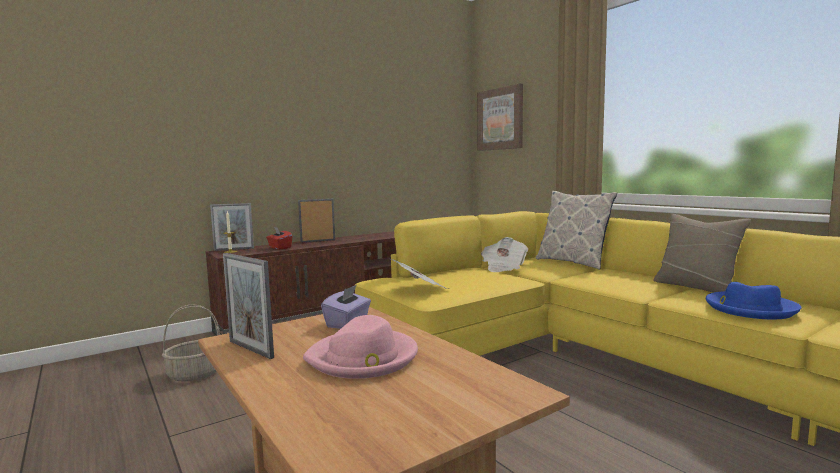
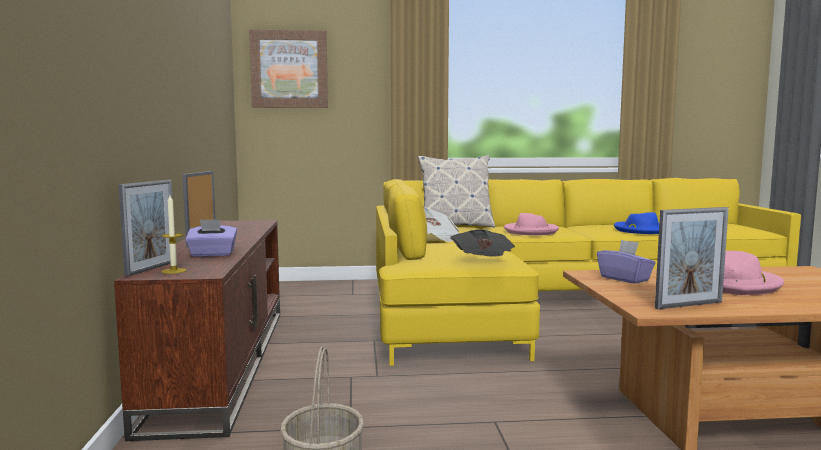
camera: 60 degrees left, 0 degrees up
red tissue box [266,227,293,250] -> purple tissue box [185,219,237,257]
beige pillow [653,214,751,293] -> none
none -> pink hat [504,213,559,235]

